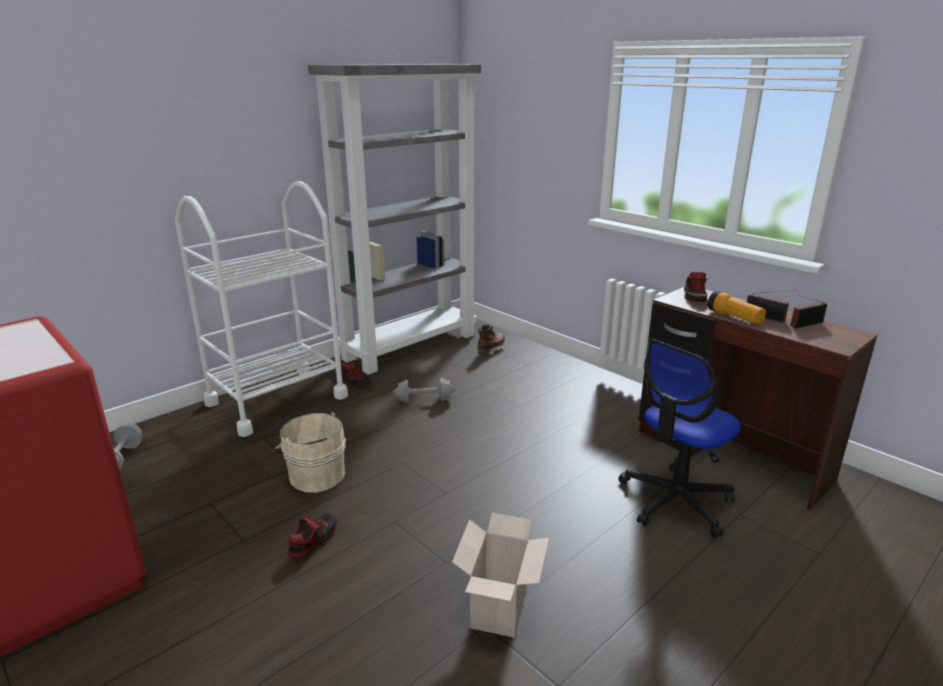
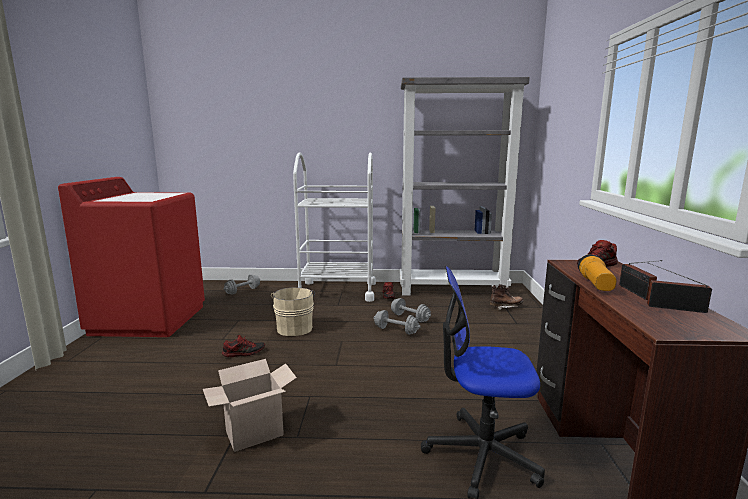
camera: 45 degrees right, 10 degrees down
none -> grey dumbbell [373,310,421,335]

